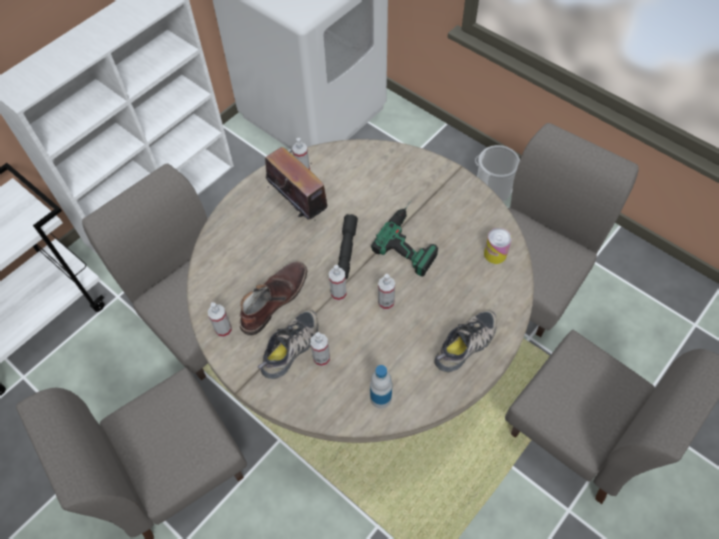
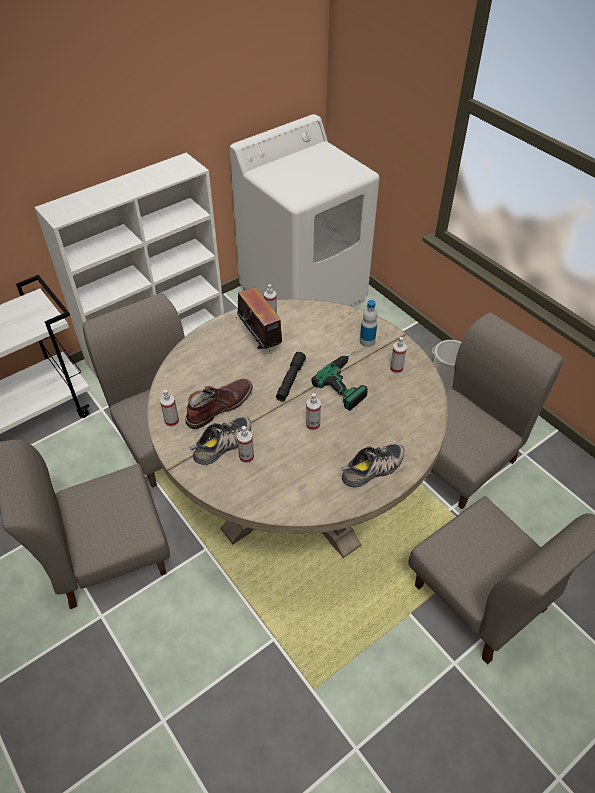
camera: 10 degrees right, 10 degrees down
spray bottle [329,265,347,301] -> spray bottle moved to [390,337,407,374]
bottle [370,365,392,409] -> bottle moved to [360,300,377,347]
can [484,228,512,264] -> none

